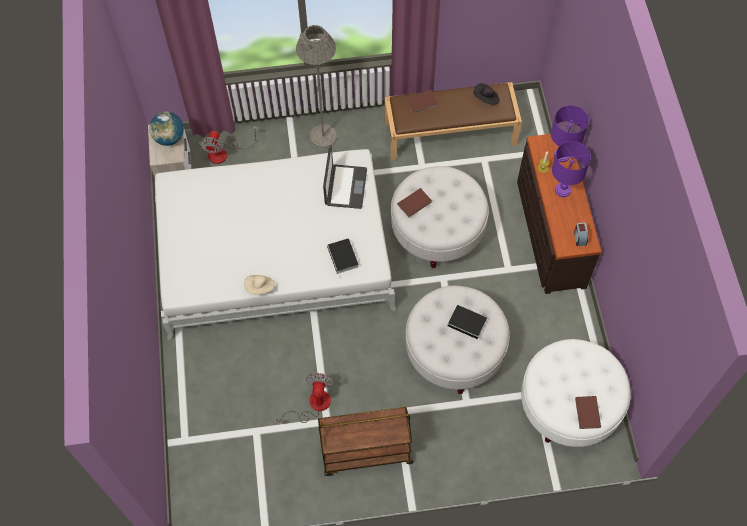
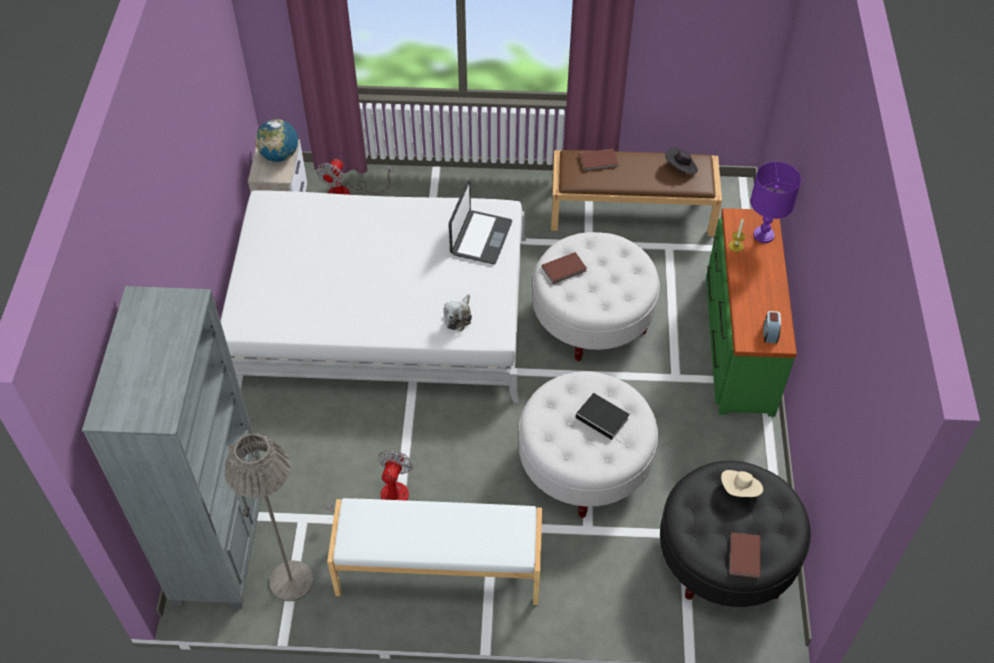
camera: 10 degrees right, 10 degrees down
beige hat [244,275,275,295] -> beige hat moved to [721,470,763,497]
grey floor lamp [296,25,337,148] -> grey floor lamp moved to [225,433,314,601]
brown cart [318,407,413,476] -> white bench [327,498,542,605]
book [327,238,359,279] -> plush toy [443,294,472,332]
brown dresser [517,132,602,294] -> green dresser [706,208,797,417]
white ottoman [521,339,631,447] -> black ottoman [660,461,811,607]
purple table lamp [552,141,591,197] -> none
none -> grey bookcase [82,286,261,609]

